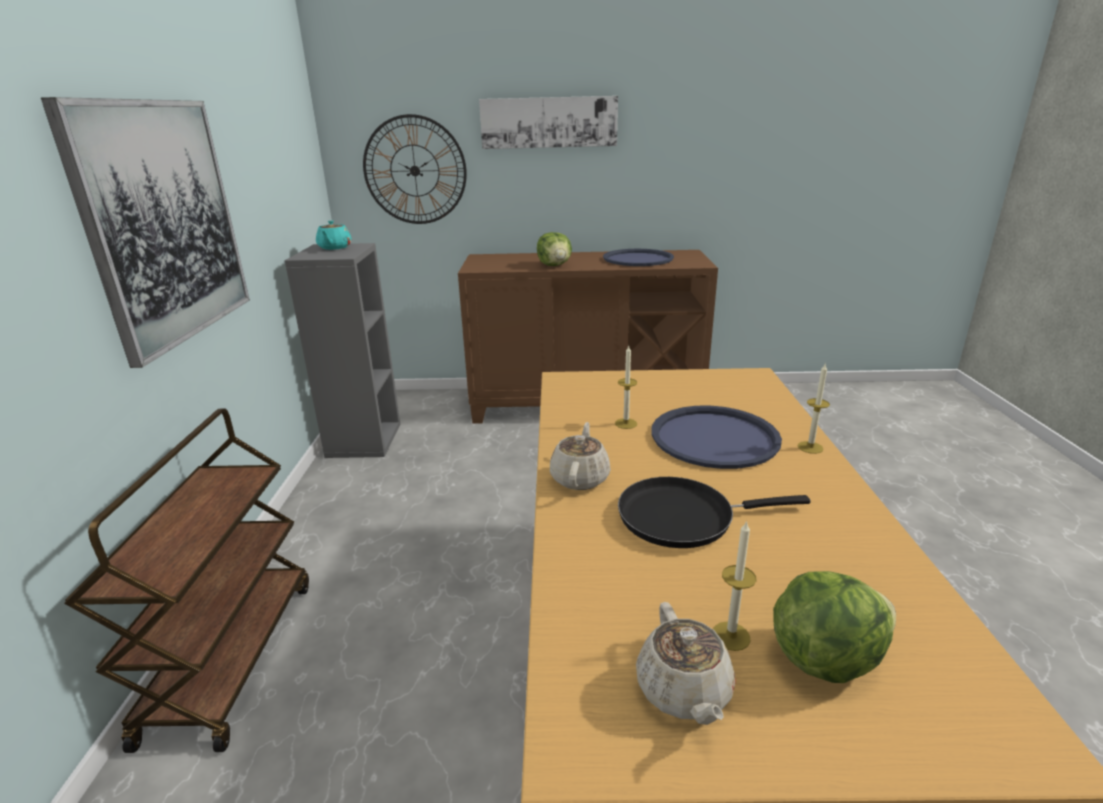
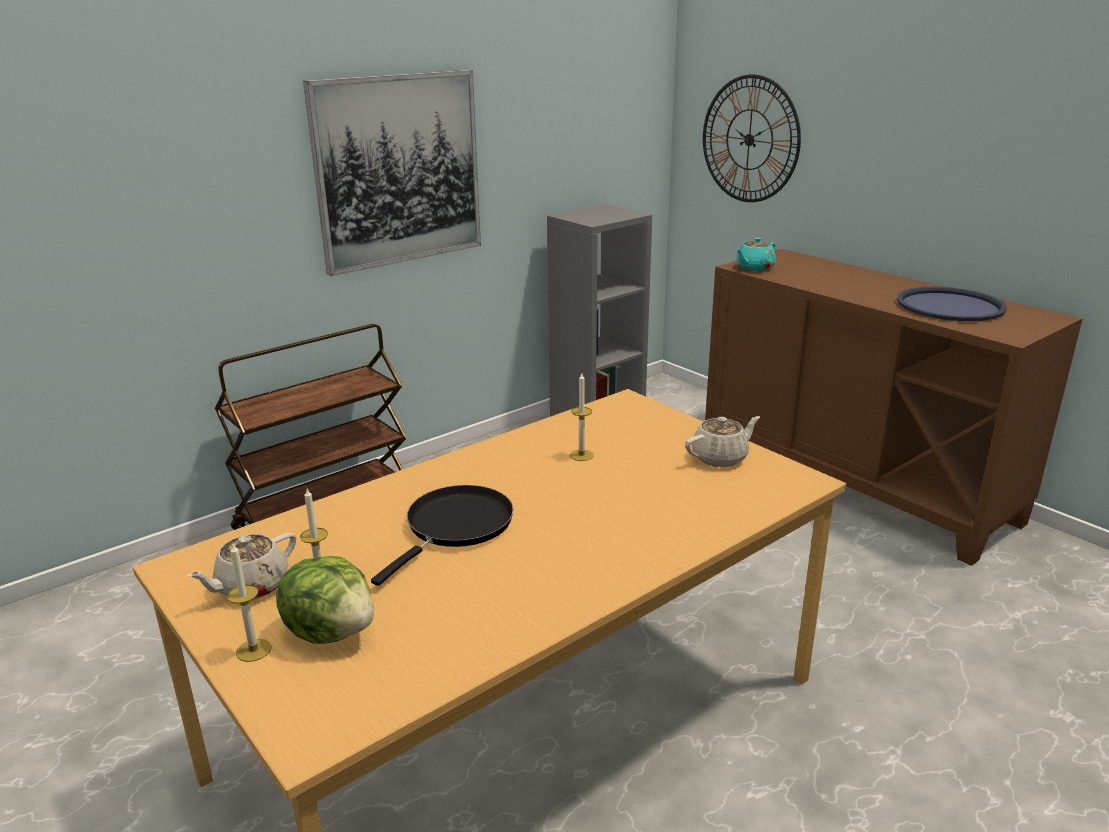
camera: 50 degrees right, 0 degrees up
turquoise teapot [316,220,352,250] -> turquoise teapot moved to [737,238,776,271]
picture [479,96,618,149] -> none
lettuce [537,232,572,266] -> none
beige teapot [550,422,611,490] -> beige teapot moved to [685,416,760,467]
black frying pan [618,477,811,548] -> black frying pan turned 75 degrees clockwise [371,485,514,586]
blue tray [652,406,782,469] -> none
candle [798,364,830,454] -> candle moved to [227,544,272,662]

